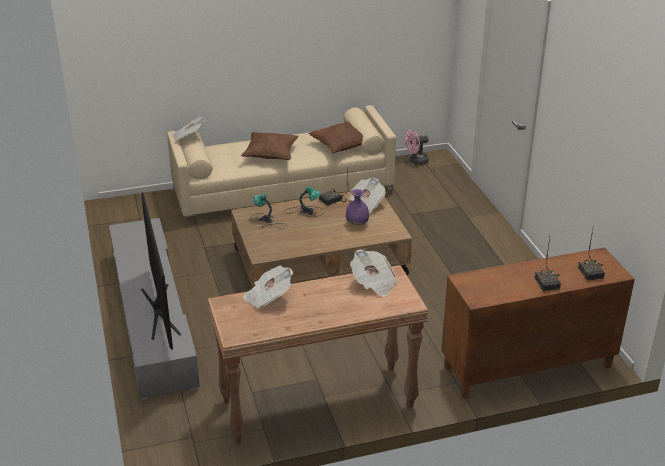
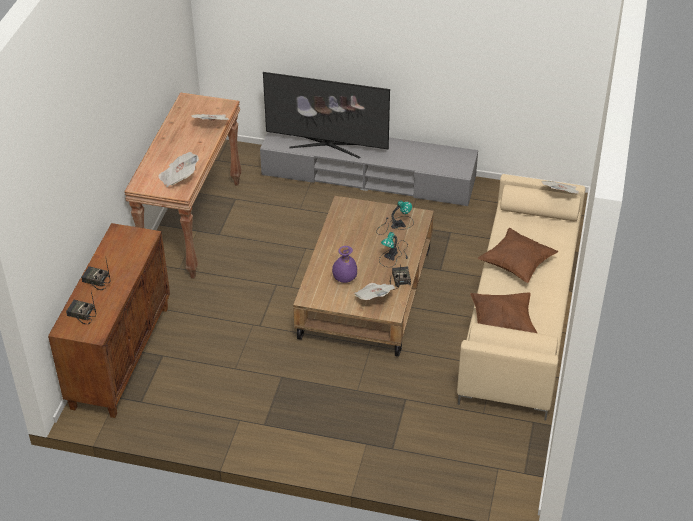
camera: 120 degrees right, 10 degrees up
pink fan [405,130,429,165] -> none

